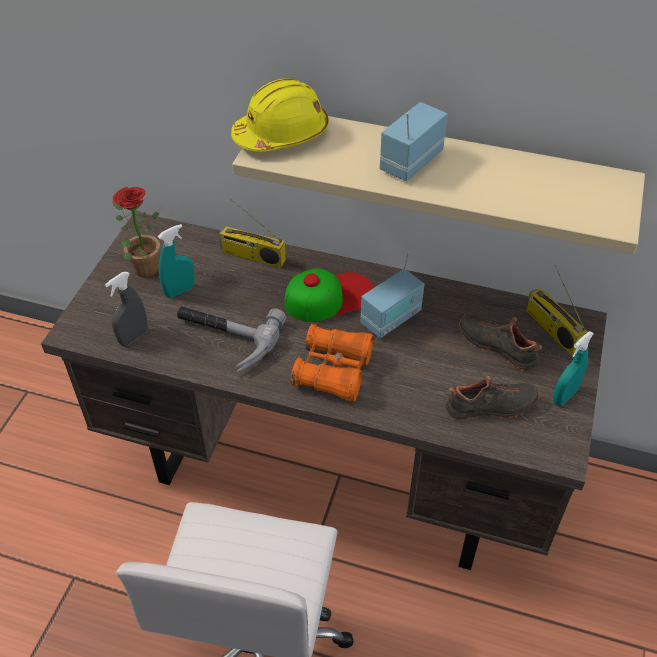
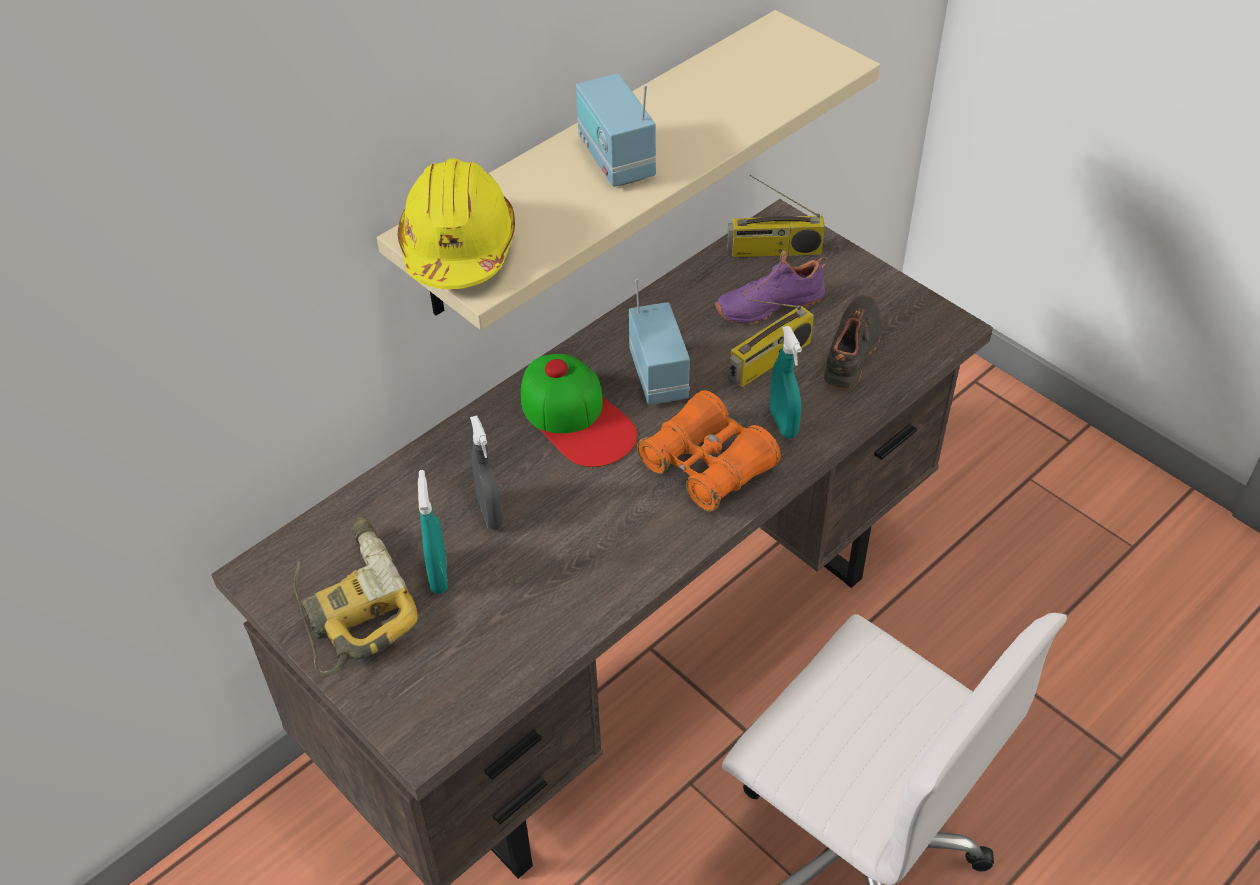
camera: 60 degrees left, 0 degrees up
grey spray bottle [105,272,148,346] -> grey spray bottle moved to [470,415,503,530]
potted plant [113,187,160,278] -> power drill [294,517,418,678]
hammer [177,306,287,373] -> none
radio [219,199,286,268] -> radio moved to [728,299,814,387]
cap [284,268,375,322] -> cap turned 135 degrees clockwise [521,354,637,467]
black shoe [459,314,542,371] -> purple shoe [715,250,828,324]
turquoise spray bottle [553,331,594,406] -> turquoise spray bottle moved to [770,326,802,438]

